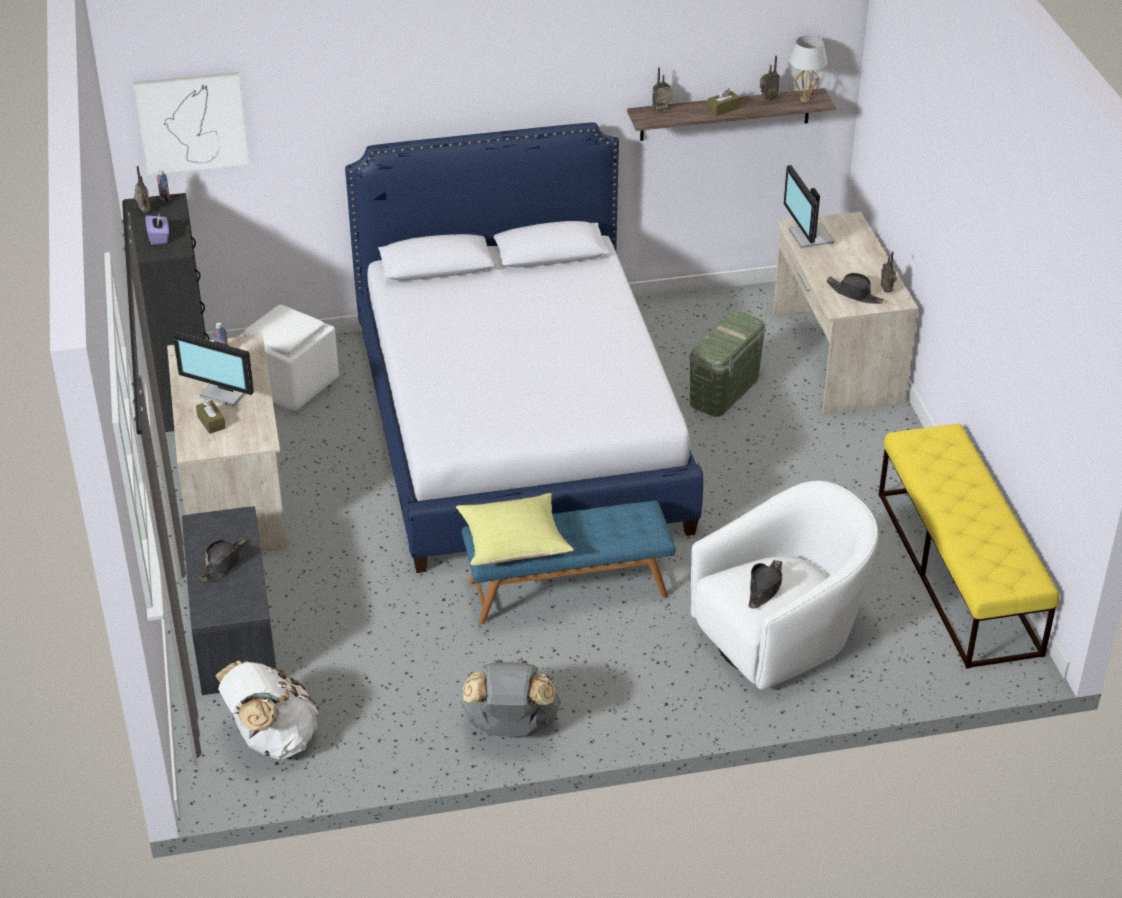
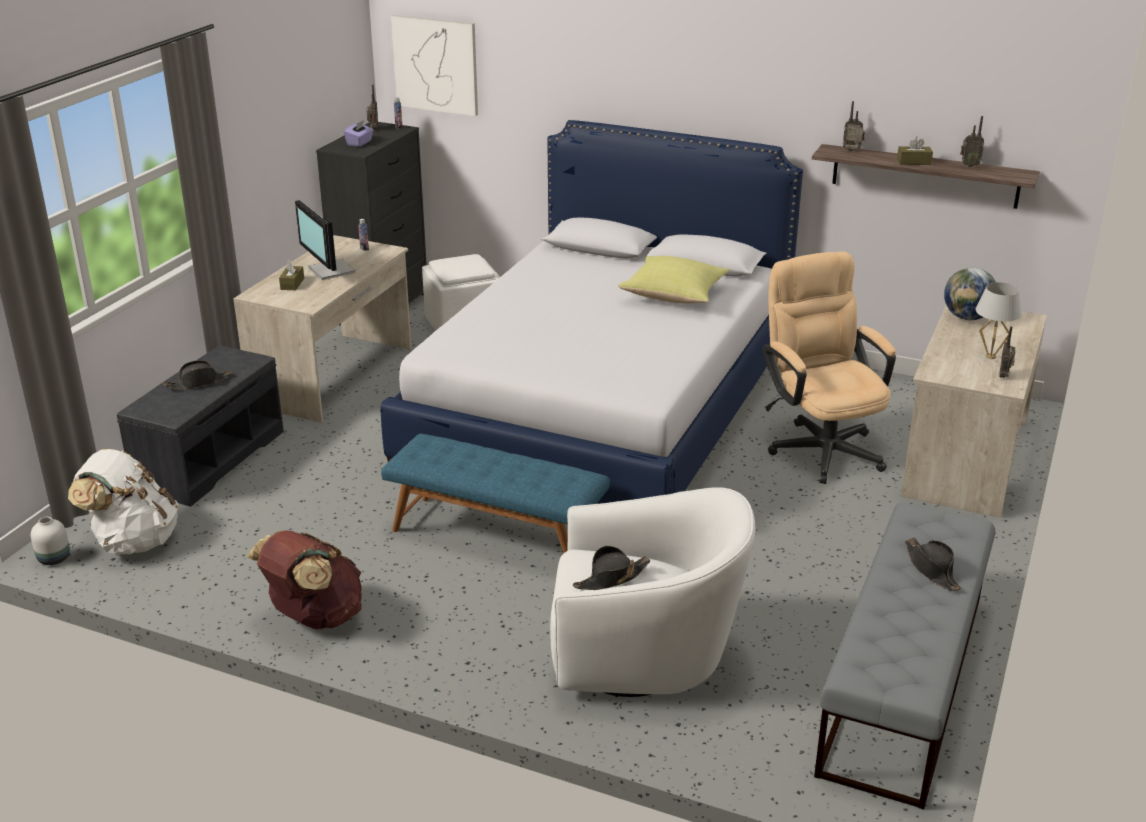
camera: 35 degrees right, 10 degrees down
yellow pillow [456,493,574,566] -> yellow pillow moved to [618,256,730,303]
grey backpack [461,660,561,737] -> brown backpack [246,530,362,629]
green storage box [689,311,766,417] -> beige office chair [762,251,896,484]
monitor [784,165,834,249] -> globe [944,268,996,320]
white table lamp [789,35,827,102] -> white table lamp moved to [976,282,1022,359]
black hat [826,273,884,304] -> black hat moved to [905,538,961,591]
yellow bench [879,424,1060,669] -> grey bench [814,503,996,810]
none -> white vase [31,517,70,565]

